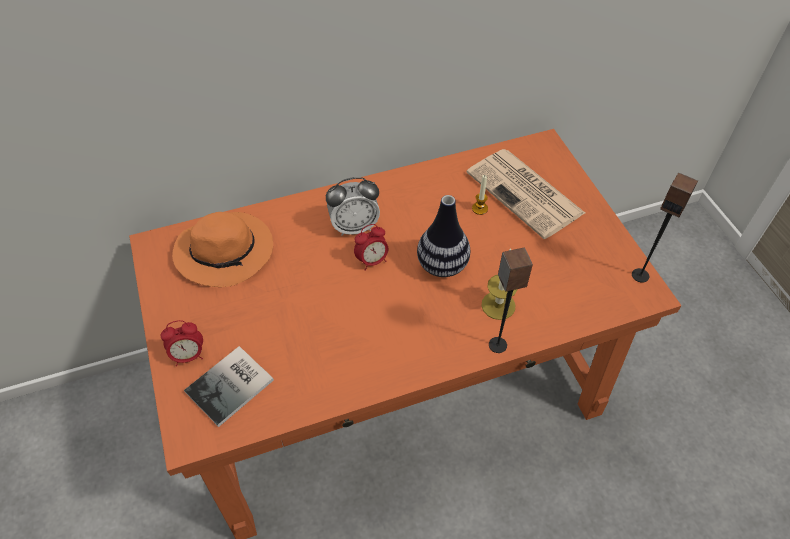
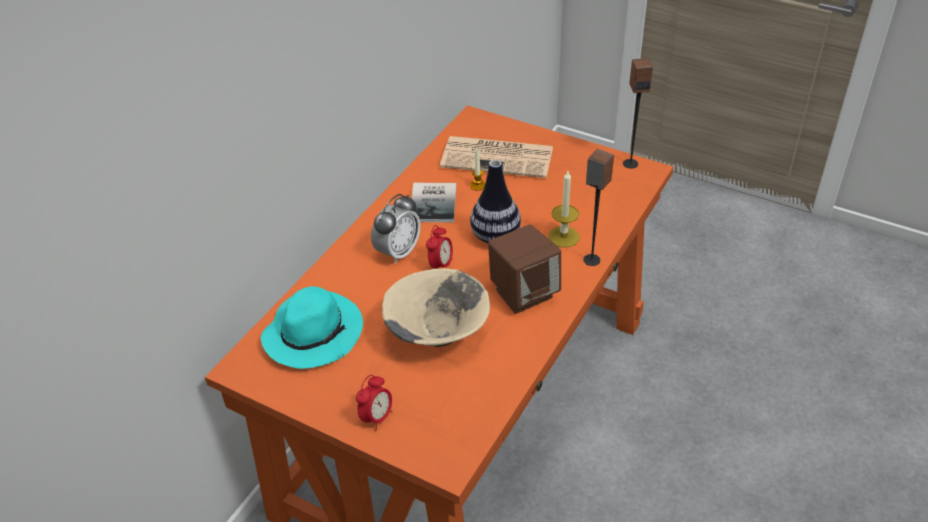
camera: 40 degrees left, 10 degrees down
orange hat [172,212,273,287] -> turquoise hat [261,286,363,369]
book [184,346,274,427] -> book moved to [411,183,456,222]
none -> beige bowl [382,268,490,347]
none -> brown speaker [488,225,561,314]

